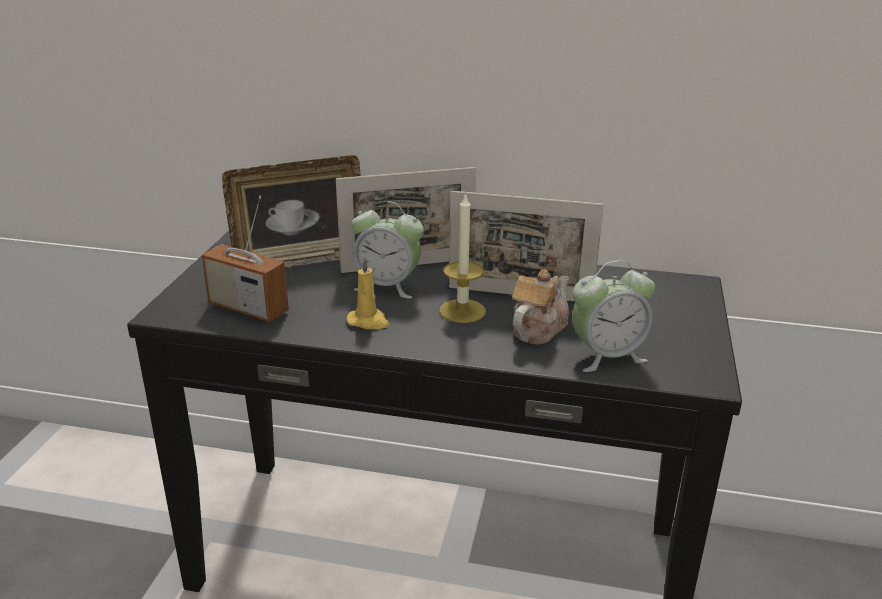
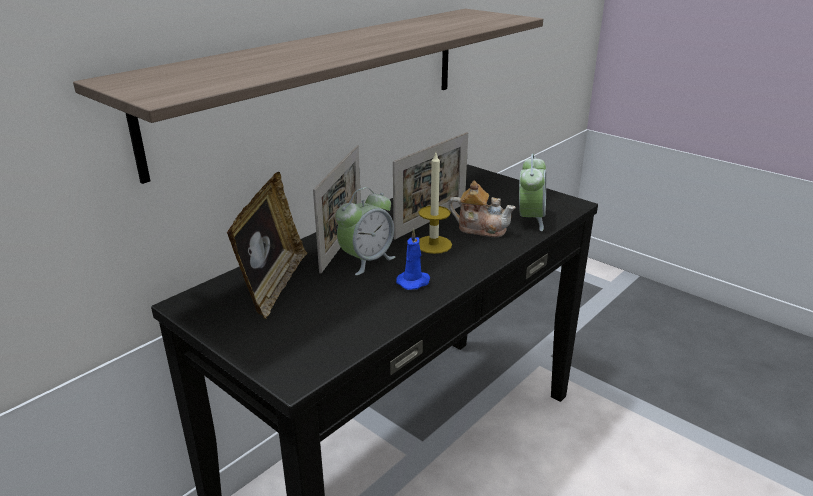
camera: 60 degrees left, 0 degrees up
radio [202,196,289,322] -> none
yellow candle [347,257,389,329] -> blue candle [396,229,430,290]
teapot [512,269,569,345] -> teapot turned 135 degrees clockwise [448,181,516,237]
none -> shelf [73,9,543,184]

